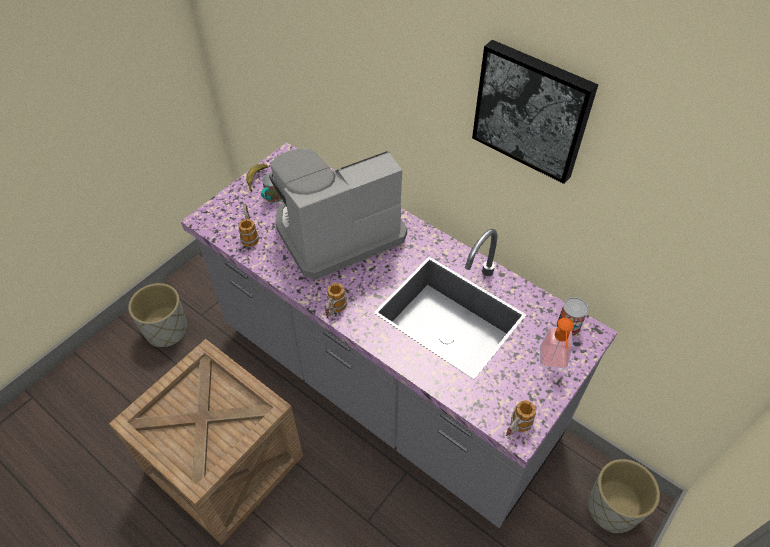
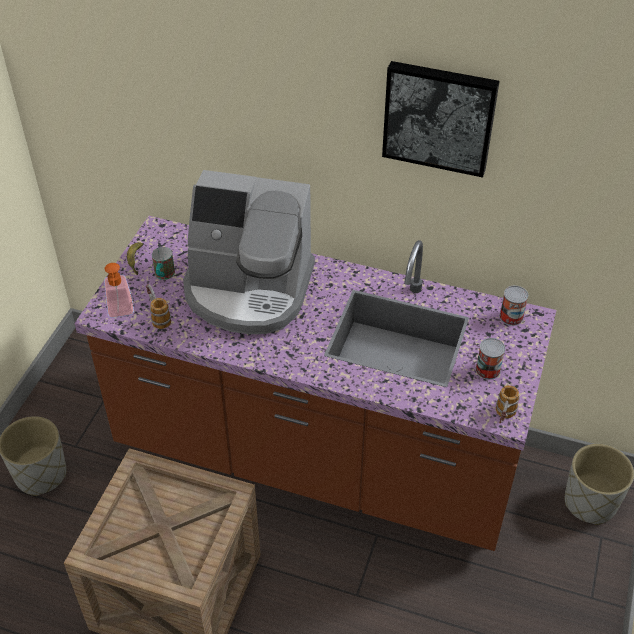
camera: 20 degrees left, 5 degrees down
grey counter [181,142,617,528] -> brown counter [74,216,556,551]
coffee machine [269,149,407,280] -> coffee machine turned 120 degrees counterclockwise [183,170,315,334]
mug [325,283,347,318] -> none
soap dispenser [540,318,574,369] -> soap dispenser moved to [104,263,134,318]
none -> can [476,338,505,380]

